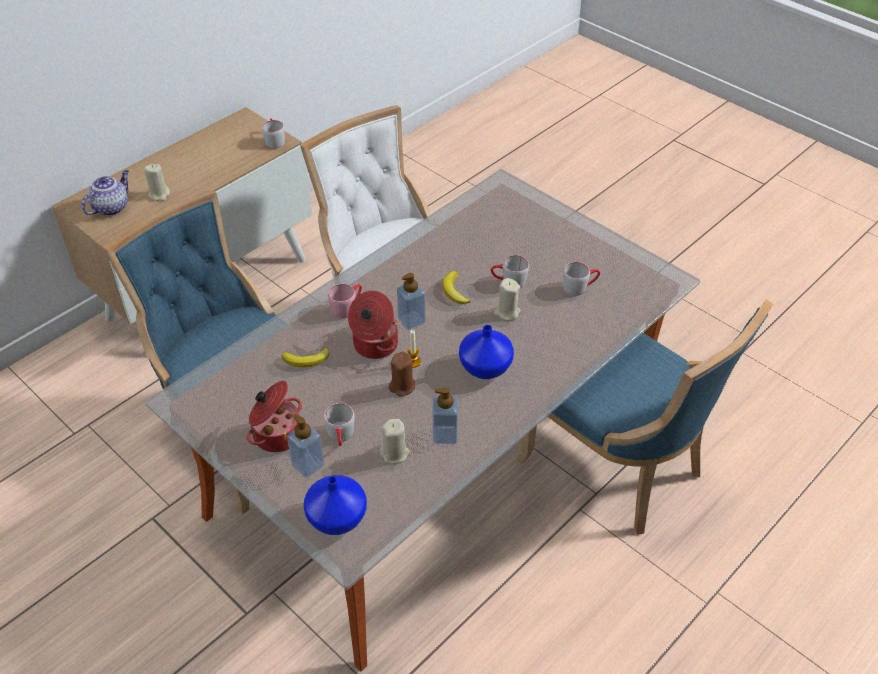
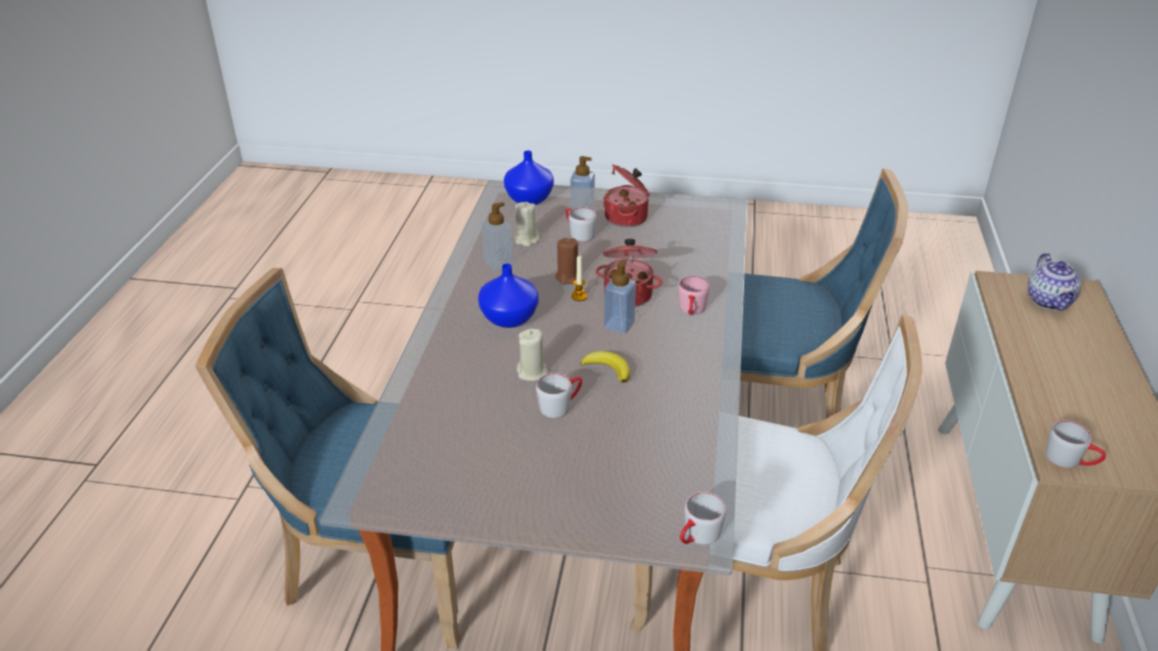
camera: 145 degrees right, 10 degrees down
beige candle [144,164,170,201] -> none
banana [282,348,329,367] -> none
grey mug [563,262,600,295] -> grey mug moved to [680,492,726,545]

